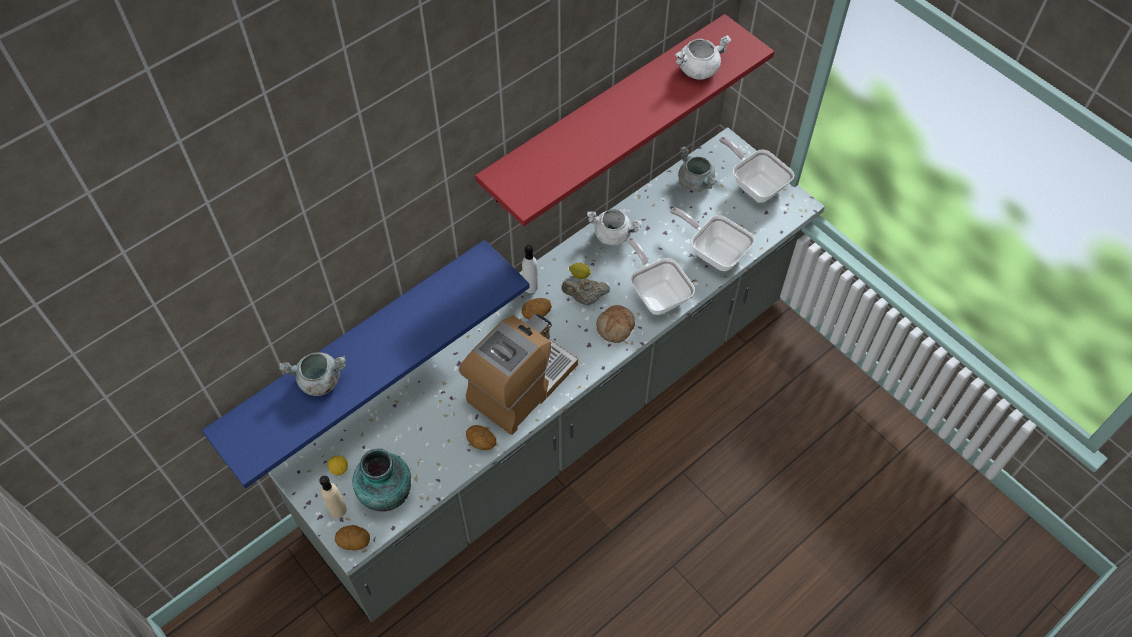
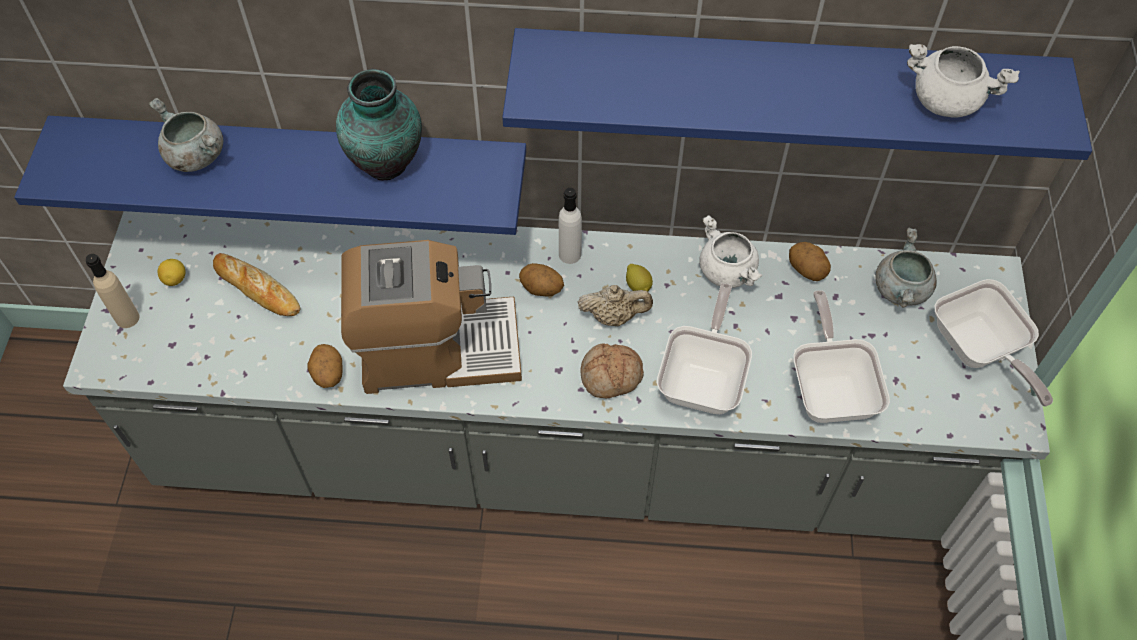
camera: 45 degrees right, 0 degrees up
potato [335,525,370,551] -> potato moved to [789,242,831,281]
vase [352,449,411,511] -> vase moved to [336,69,422,180]
red shelf [475,14,775,226] -> blue shelf [502,28,1092,160]
beige teapot [561,279,610,305] -> beige teapot turned 135 degrees clockwise [577,285,653,326]
frying pan [719,137,794,203] -> frying pan turned 150 degrees clockwise [935,279,1053,407]
none -> bread [213,253,300,316]

